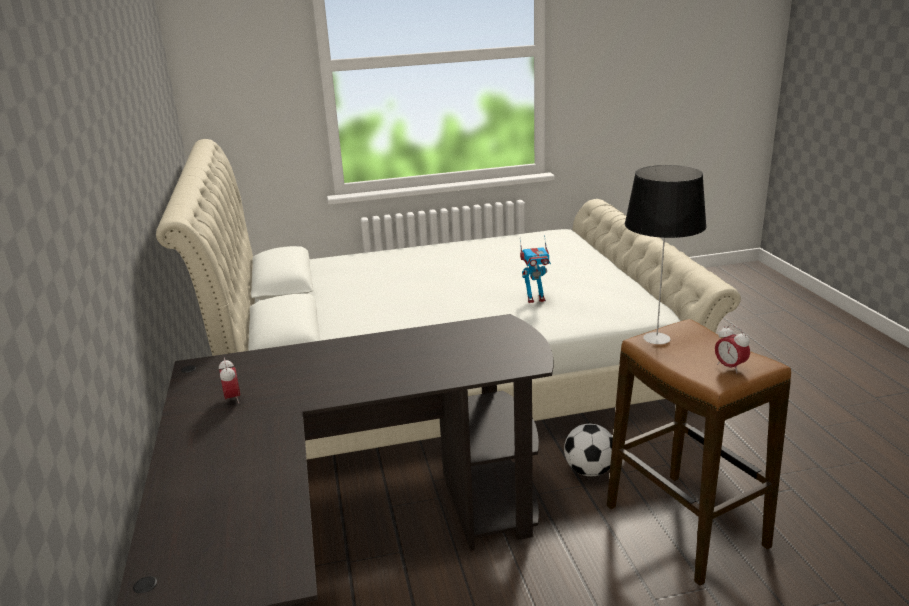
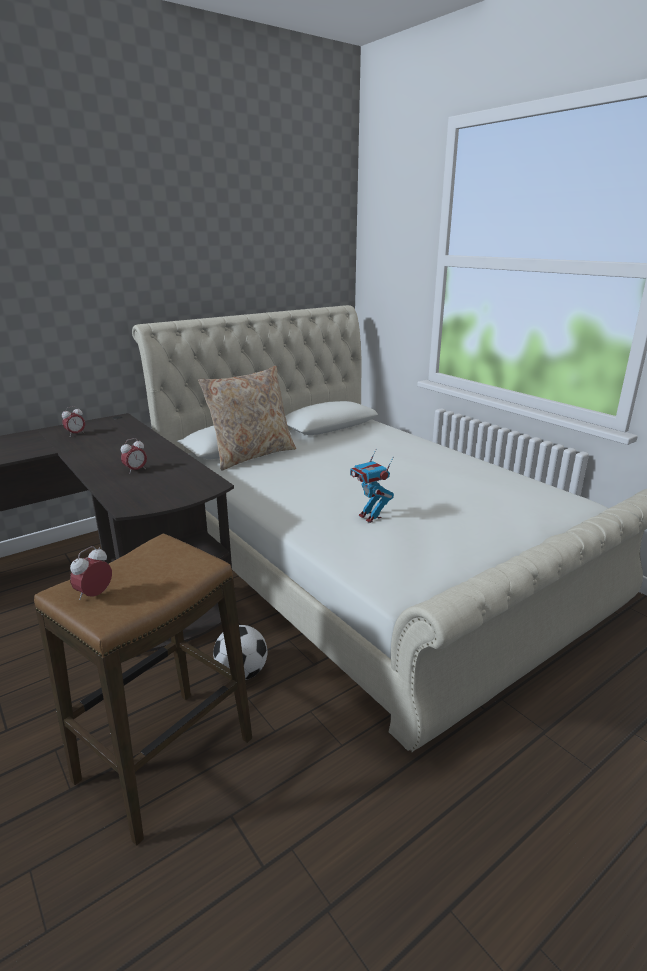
camera: 65 degrees right, 0 degrees up
table lamp [625,165,707,344] -> none
none -> alarm clock [121,438,147,474]
none -> beige pillow [198,366,296,471]

